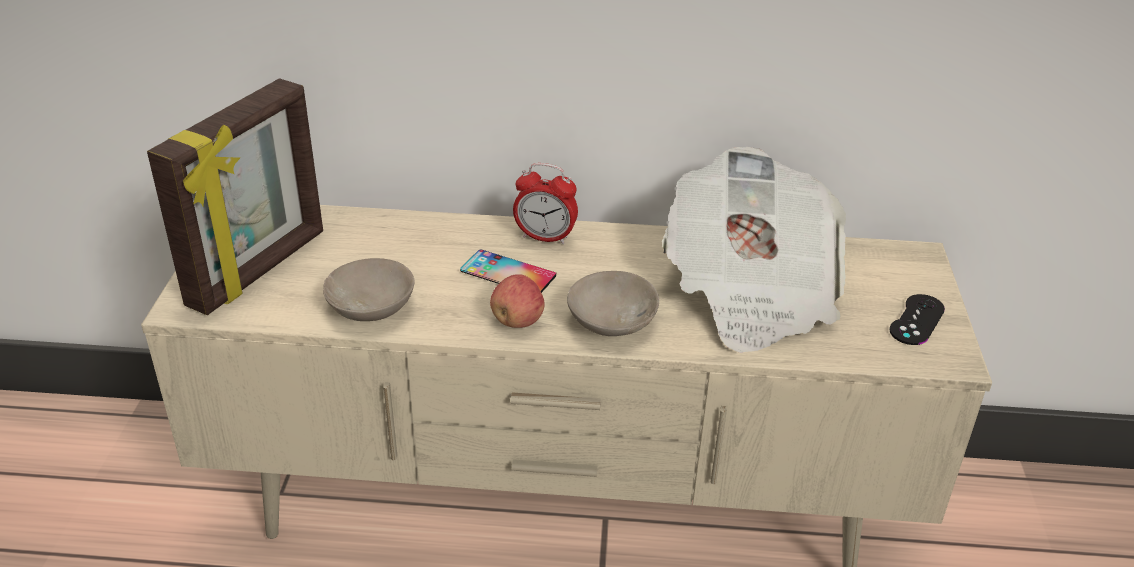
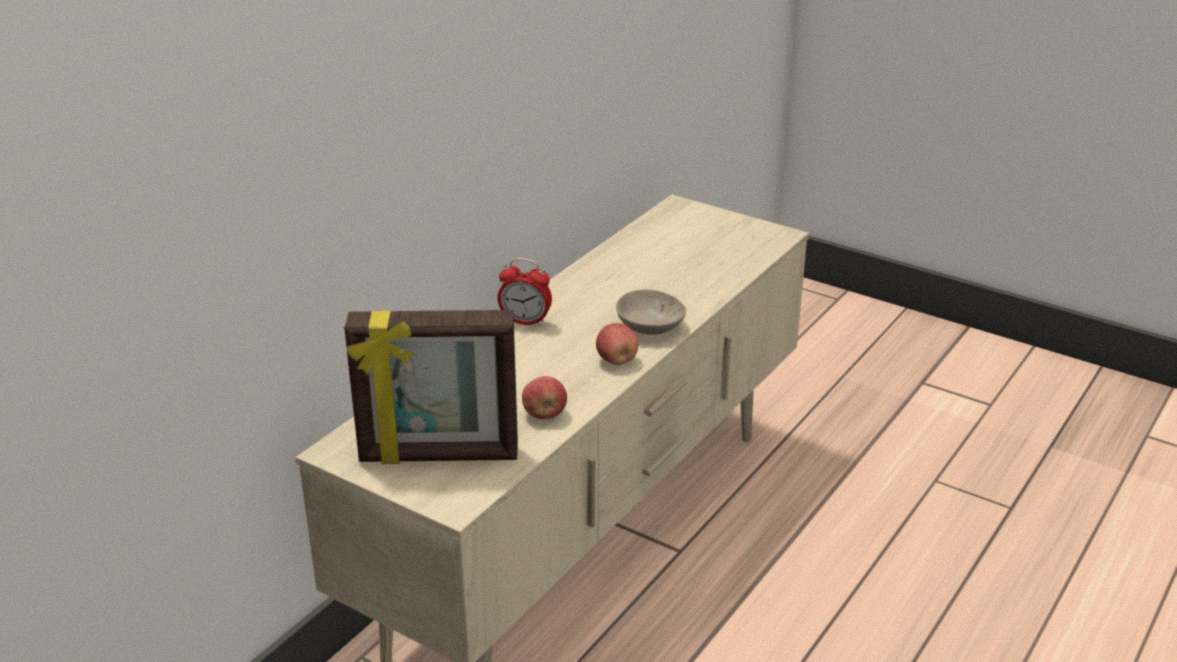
camera: 60 degrees left, 5 degrees down
picture frame [147,79,323,315] -> picture frame turned 120 degrees clockwise [344,310,518,464]
beige bowl [323,258,414,321] -> apple [522,376,567,419]
phone [460,249,556,293] -> none
alarm clock [513,163,578,244] -> alarm clock turned 60 degrees clockwise [498,258,552,327]
newspaper [662,147,846,353] -> none
black game controller [889,294,945,345] -> none

